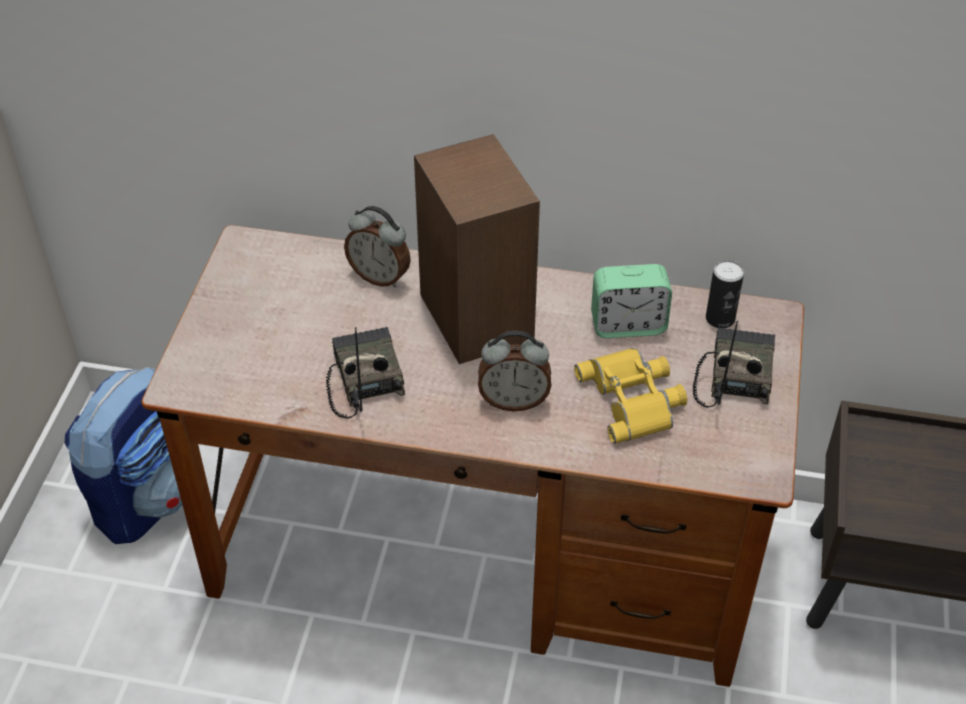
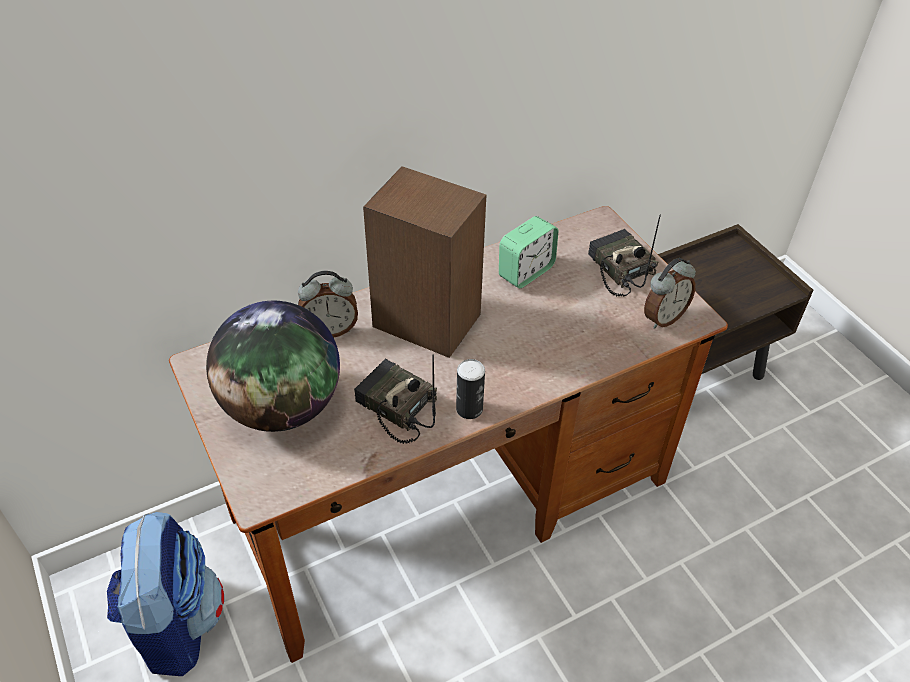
camera: 40 degrees left, 0 degrees up
alarm clock [478,331,551,411] -> alarm clock moved to [644,258,696,329]
yellow binoculars [574,348,687,444] -> none
can [706,260,744,328] -> can moved to [456,359,485,419]
none -> globe [206,301,340,432]

